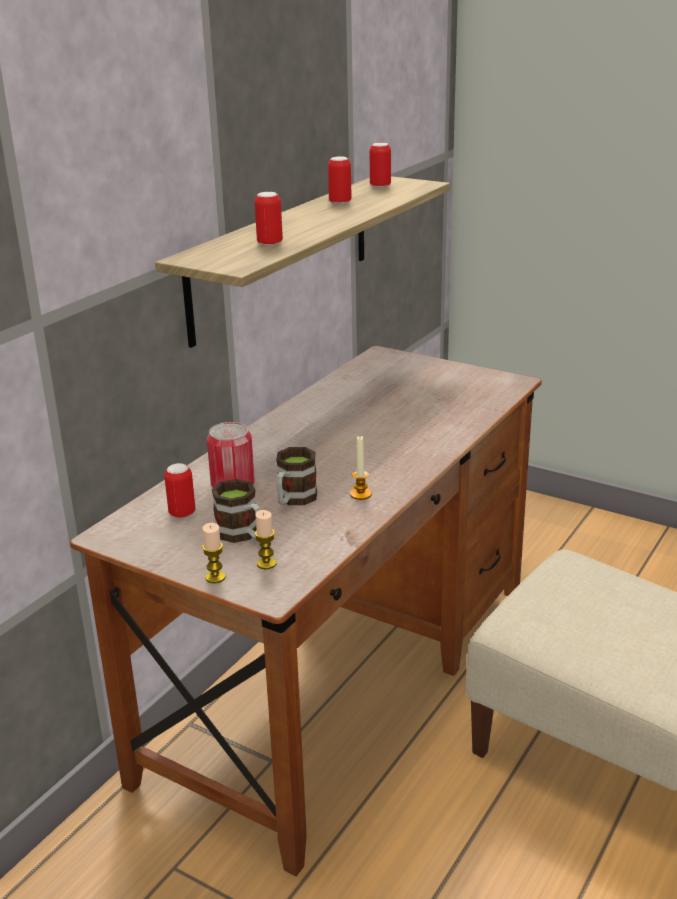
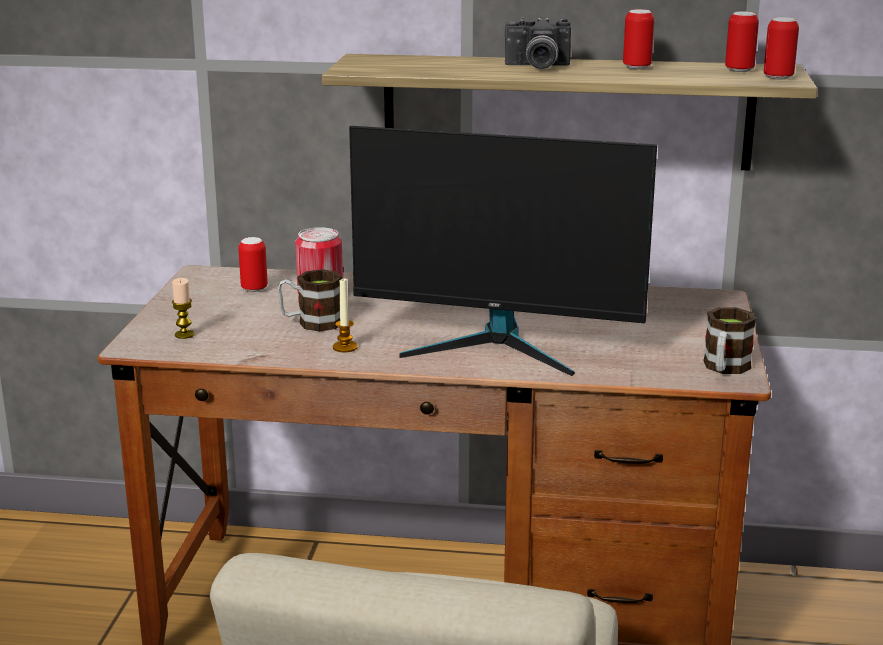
camera: 65 degrees right, 5 degrees down
candle [202,523,226,583] -> none
mug [212,479,261,543] -> mug moved to [703,307,756,374]
can [255,192,283,246] -> can moved to [764,17,799,80]
none -> monitor [349,126,657,376]
none -> camera [505,17,571,69]

